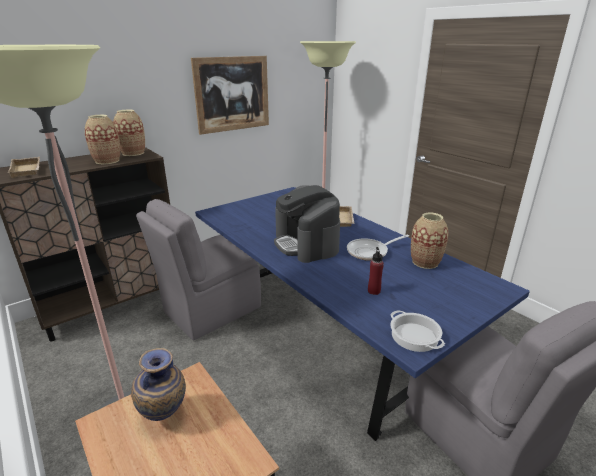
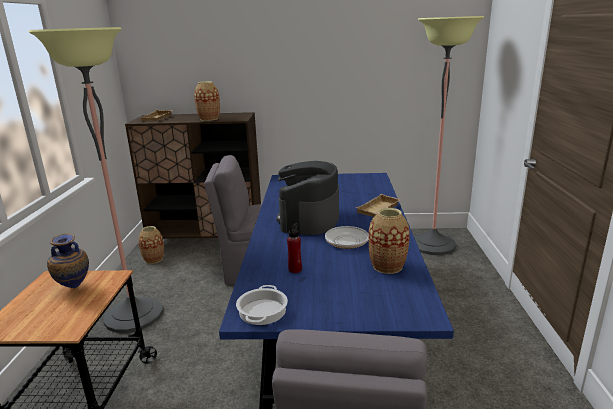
camera: 40 degrees right, 5 degrees down
vase [113,110,145,156] -> vase moved to [139,226,164,264]
picture [191,56,269,135] -> none

